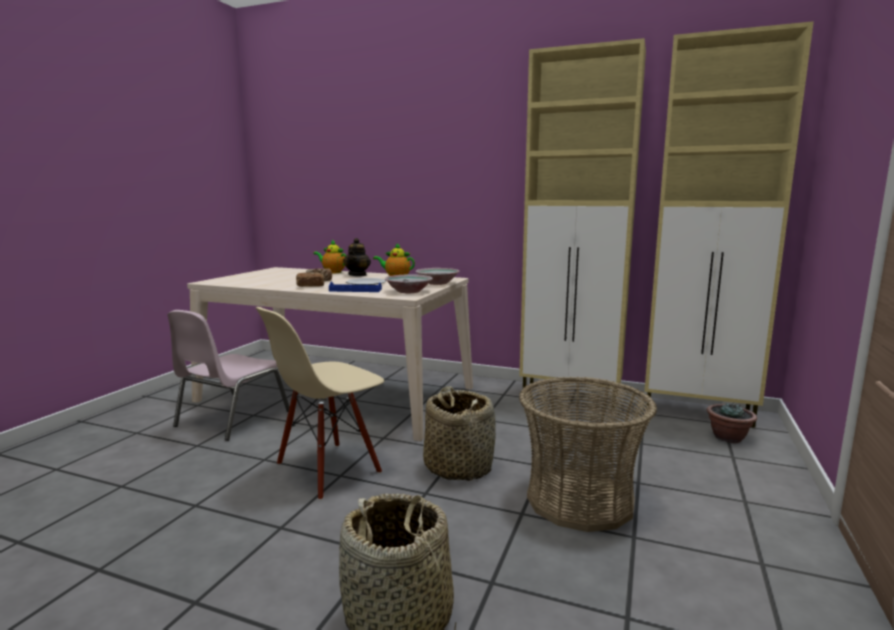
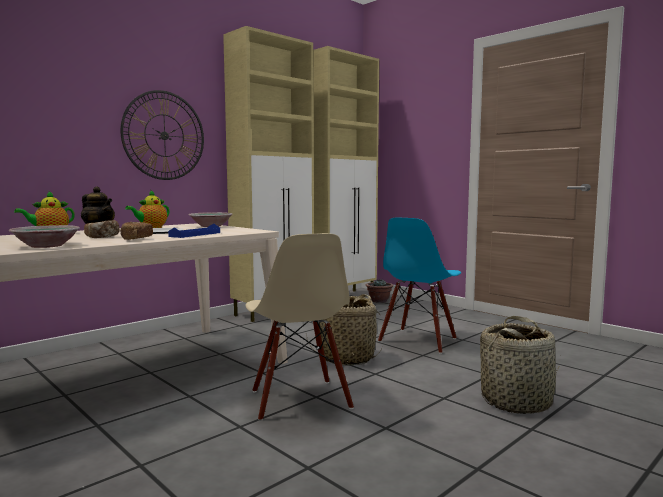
camera: 65 degrees left, 5 degrees down
pink chair [167,310,290,441] -> none
bowl [385,274,433,293] -> bowl moved to [9,225,80,248]
basket [519,376,657,532] -> blue chair [378,218,461,354]
none -> wall clock [120,90,204,180]

